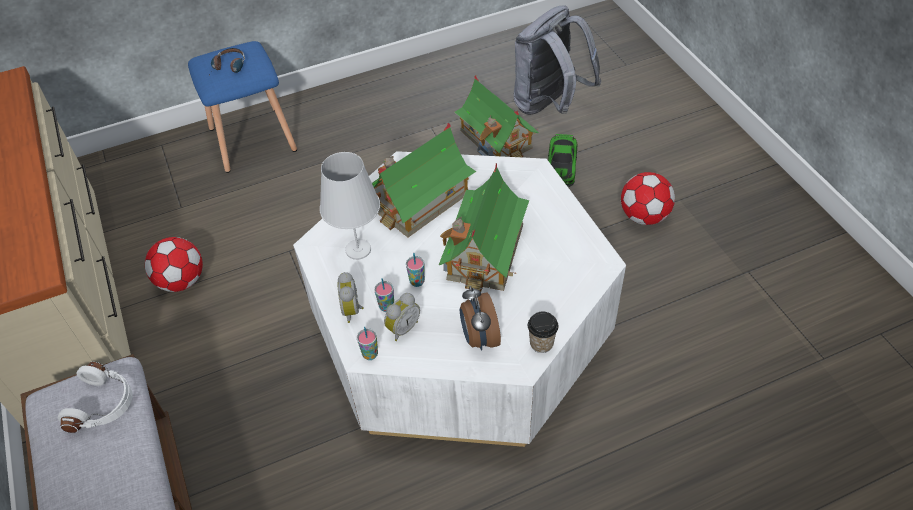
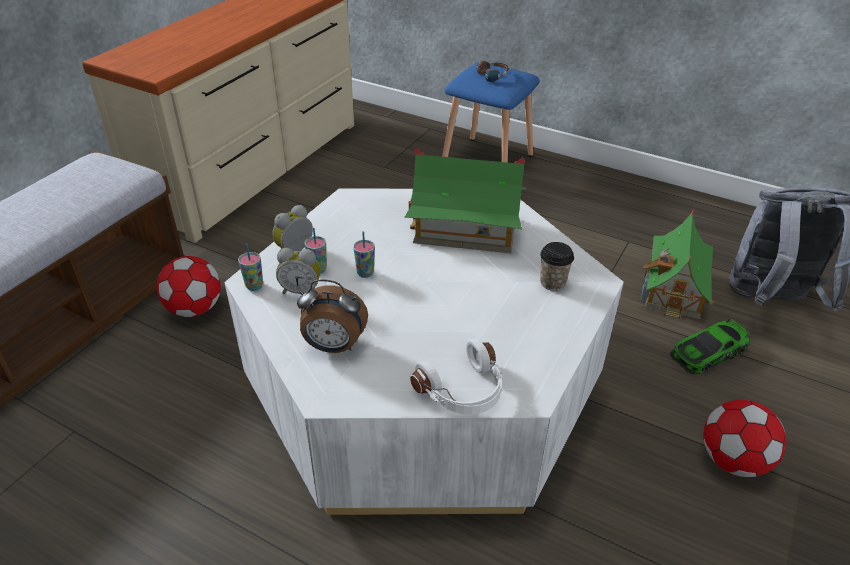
camera: 50 degrees right, 10 degrees down
white headphones [58,362,132,433] -> white headphones moved to [410,339,503,415]
football [145,237,203,292] -> football moved to [156,256,221,317]
white table lamp [320,152,380,260] -> none
toy house [439,163,529,291] -> none
alarm clock [460,286,501,351] -> alarm clock turned 120 degrees counterclockwise [297,279,368,353]
cup [528,312,558,353] -> cup moved to [540,242,574,291]

